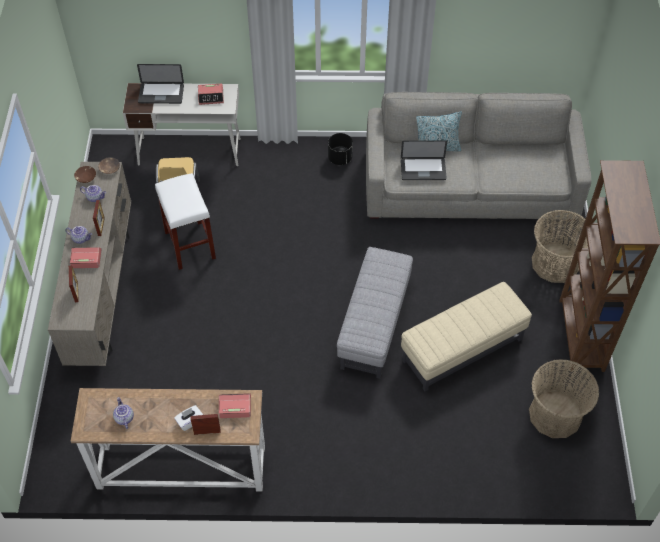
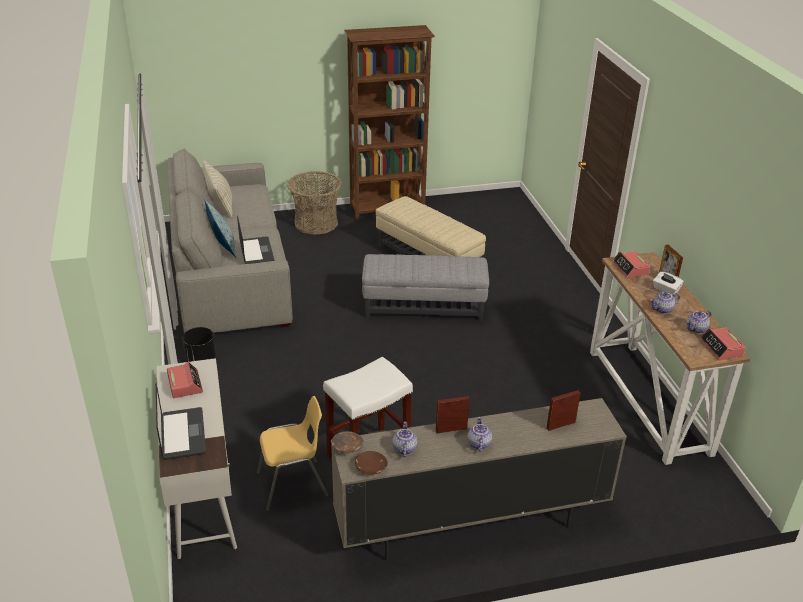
camera: 105 degrees left, 20 degrees down
alarm clock [70,247,102,268] -> alarm clock moved to [700,328,746,360]
basket [529,359,599,438] -> none
none -> pillow [203,160,233,218]
none -> teapot [650,292,680,314]

